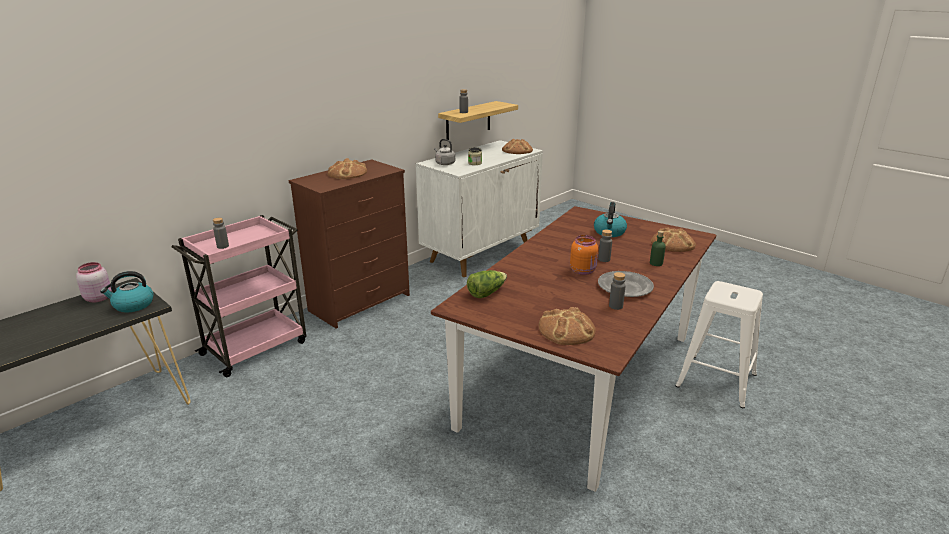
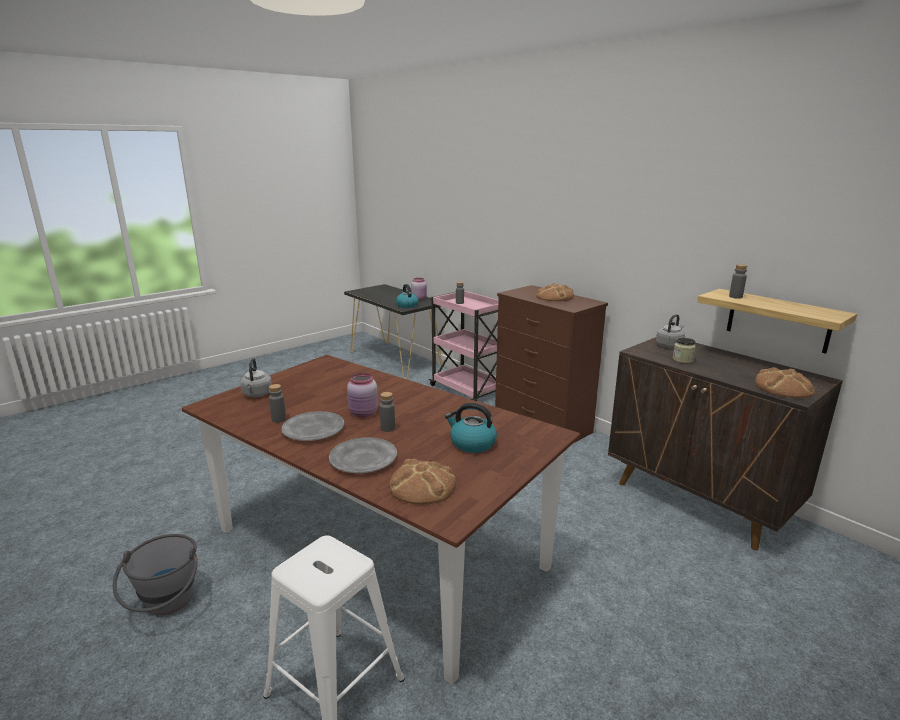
camera: 95 degrees right, 5 degrees down
white cabinet [416,140,543,277] -> brown cabinet [608,337,843,550]
lettuce [467,270,507,298] -> none
bread [539,307,596,345] -> grey kettle [240,358,272,397]
orange jar [570,235,598,275] -> pink jar [347,373,378,417]
green bottle [650,231,666,266] -> grey plate [329,437,397,473]
none -> grey bucket [113,534,197,615]

